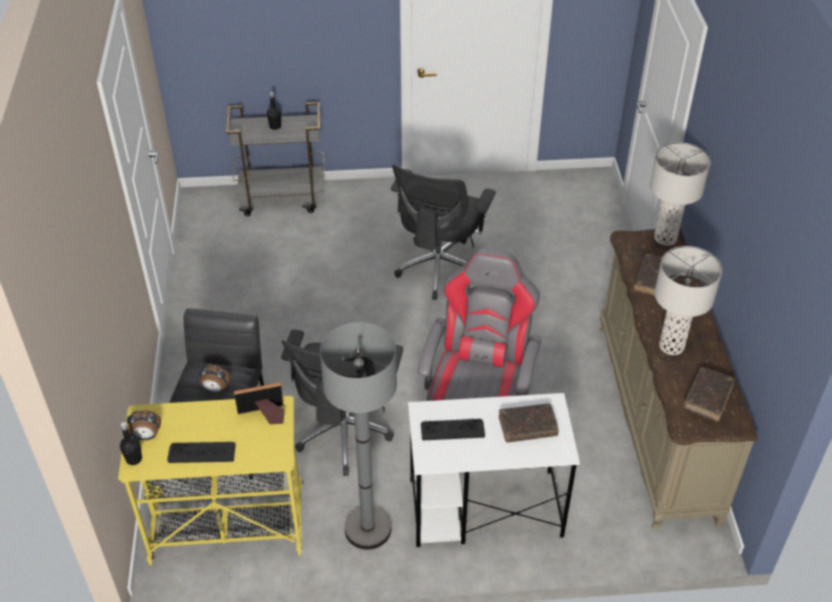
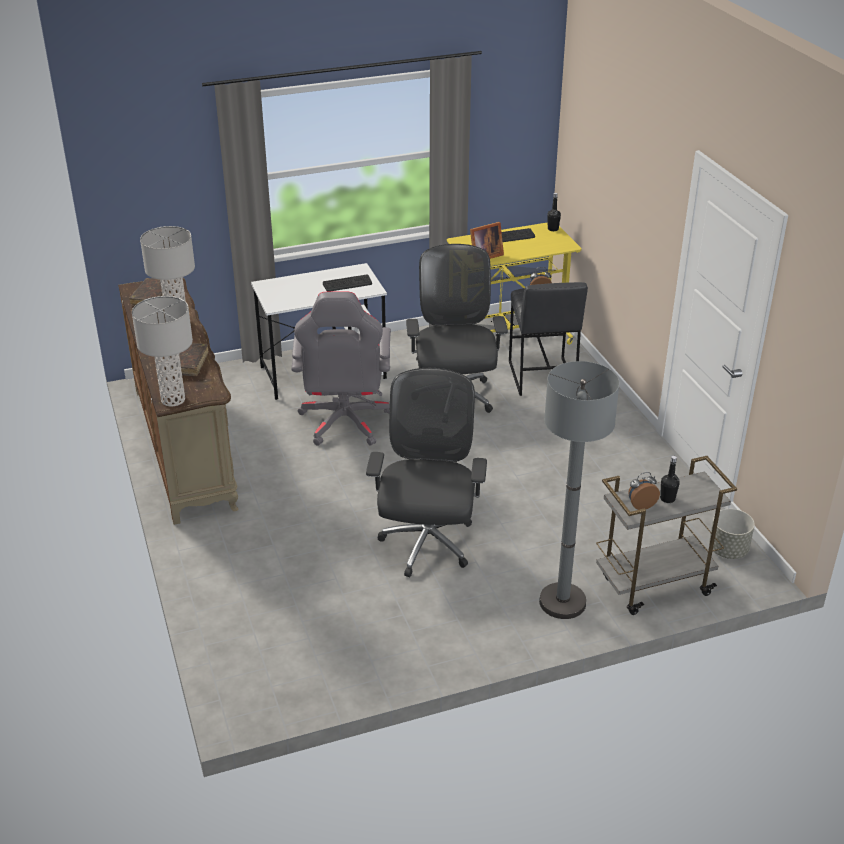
camera: 165 degrees right, 10 degrees down
alarm clock [127,410,161,440] -> alarm clock moved to [628,472,660,510]
grey floor lamp [320,322,397,550] -> grey floor lamp moved to [539,361,620,619]
brown book [499,404,559,442] -> none
none -> grey planter [709,509,755,559]

